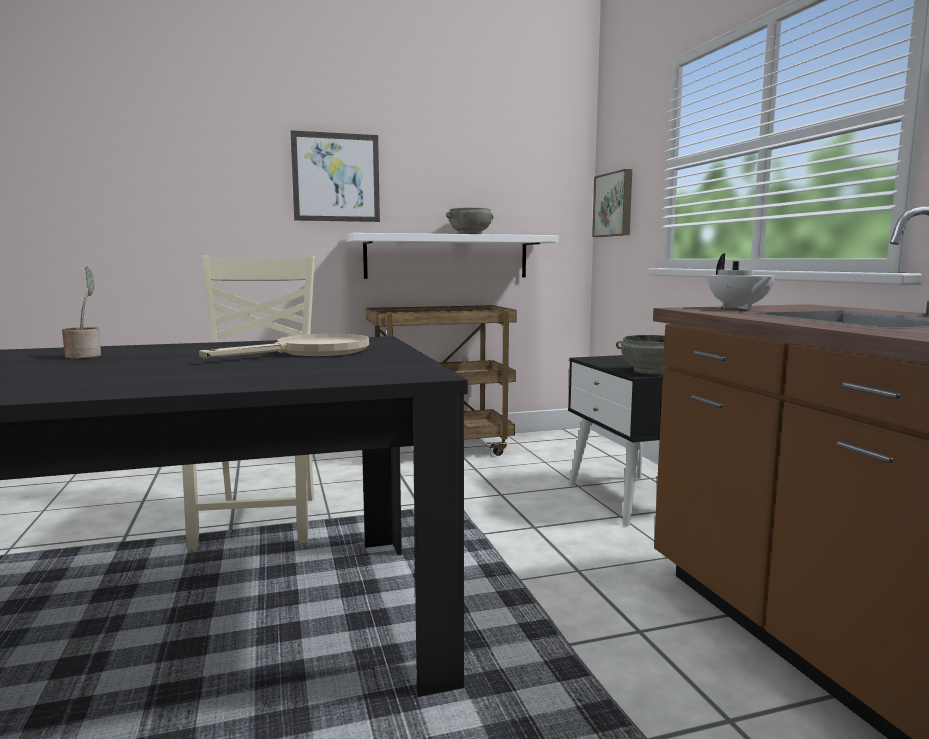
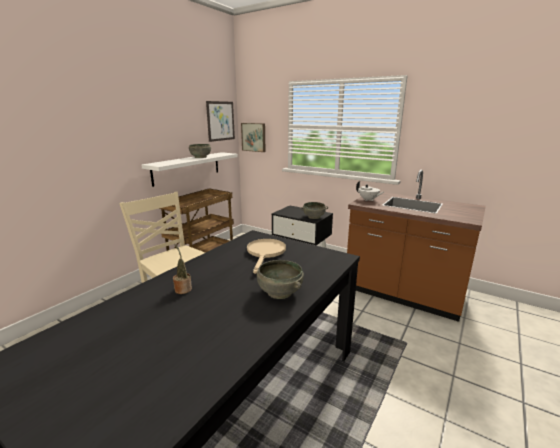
camera: 40 degrees left, 10 degrees up
picture [291,130,380,222] -> picture moved to [206,101,235,142]
none -> grey bowl [257,260,304,299]

